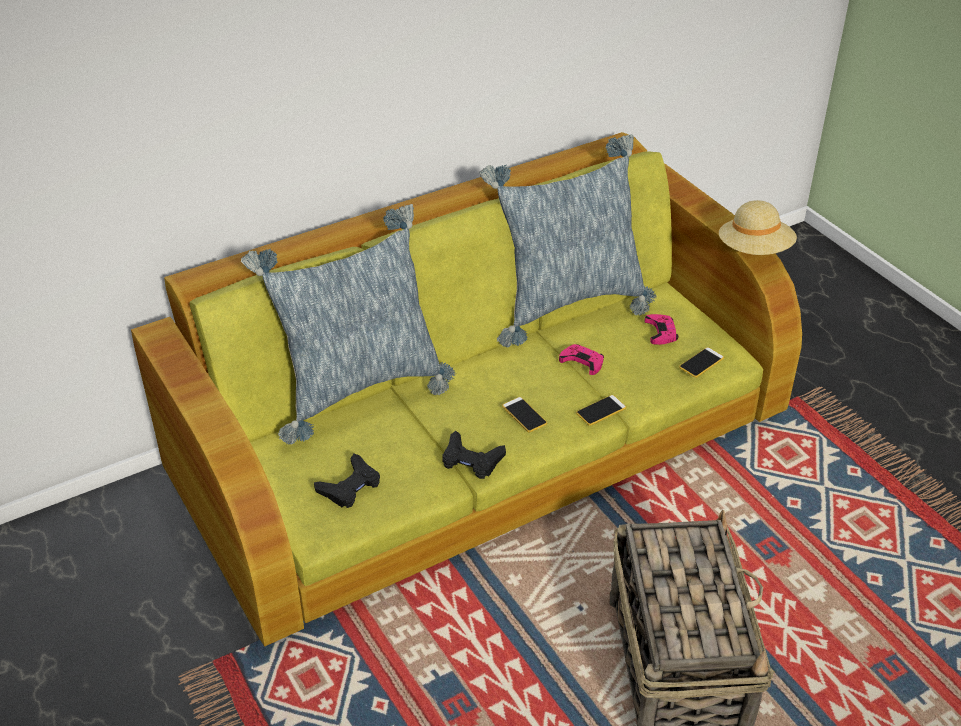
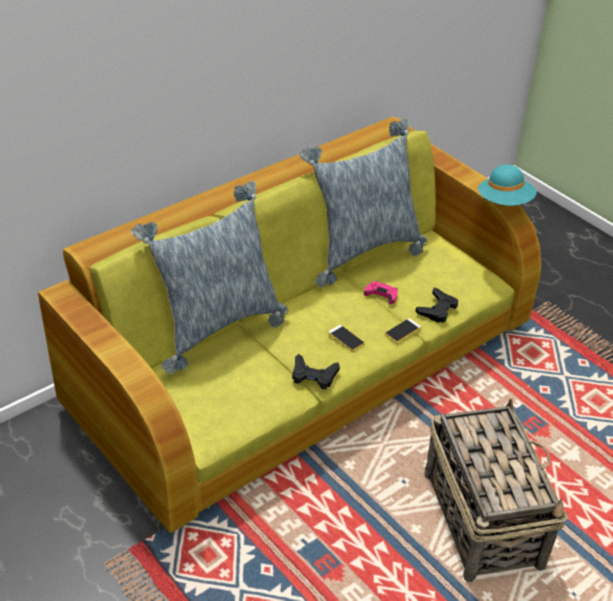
camera: 10 degrees left, 0 degrees up
black game controller [314,453,380,508] -> black game controller moved to [416,288,458,323]
pink game controller [645,314,678,345] -> none
phone [679,347,724,378] -> none
beige hat [719,200,797,255] -> turquoise hat [478,164,537,206]

